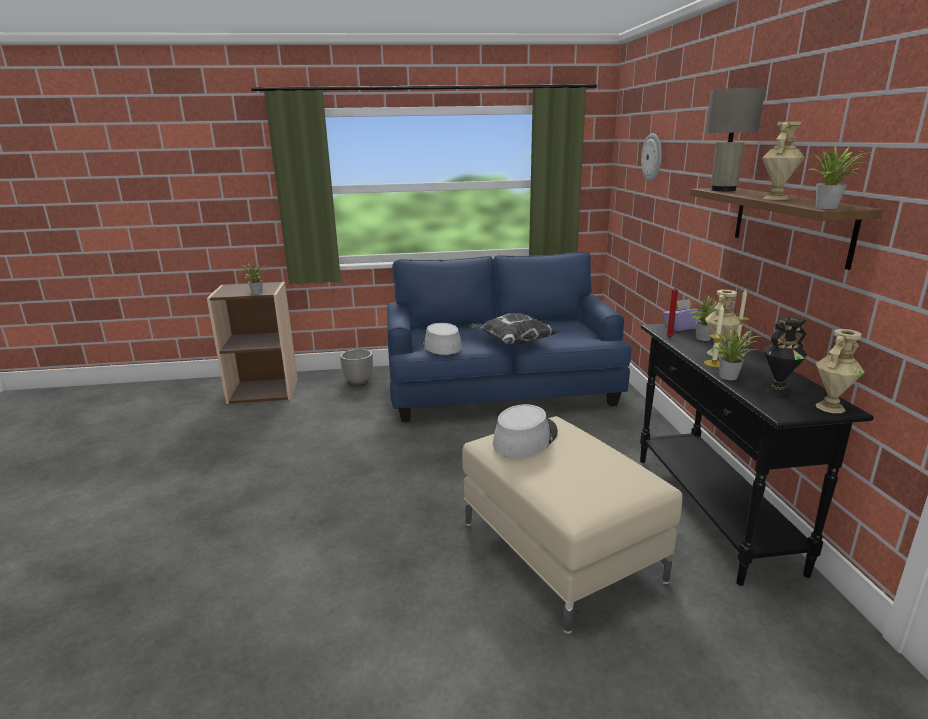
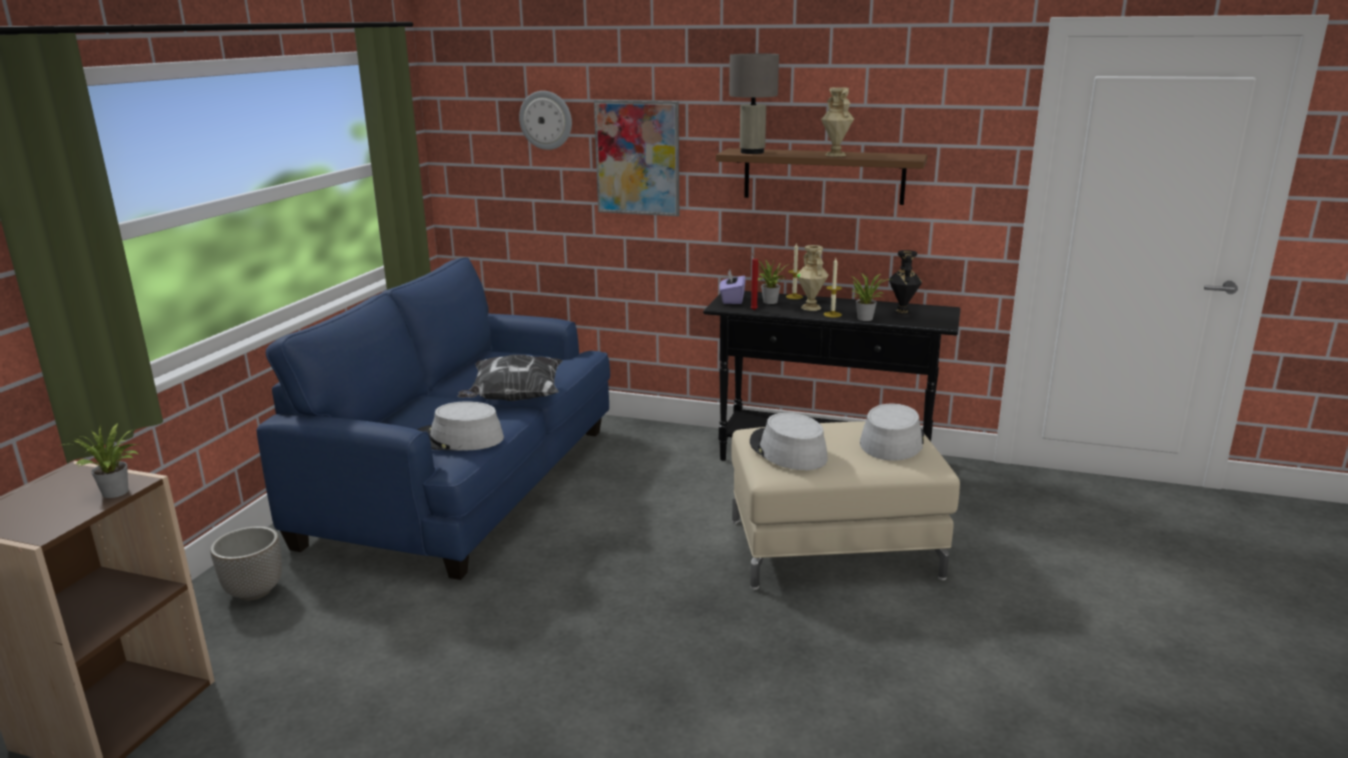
camera: 65 degrees left, 0 degrees up
potted plant [808,145,871,209] -> none
beige vase [815,329,865,413] -> none
none -> picture [594,100,679,216]
none -> grey hat [860,404,924,460]

